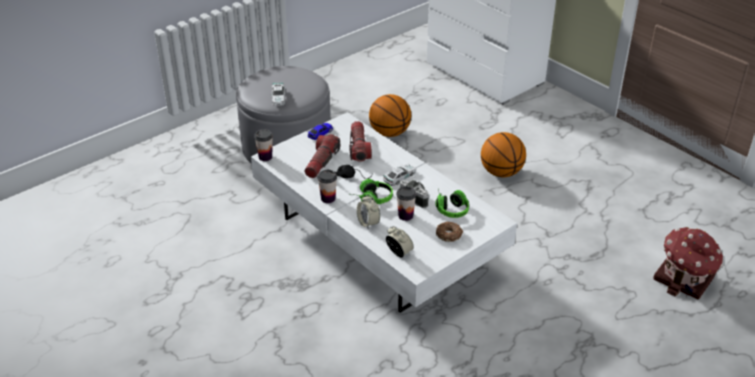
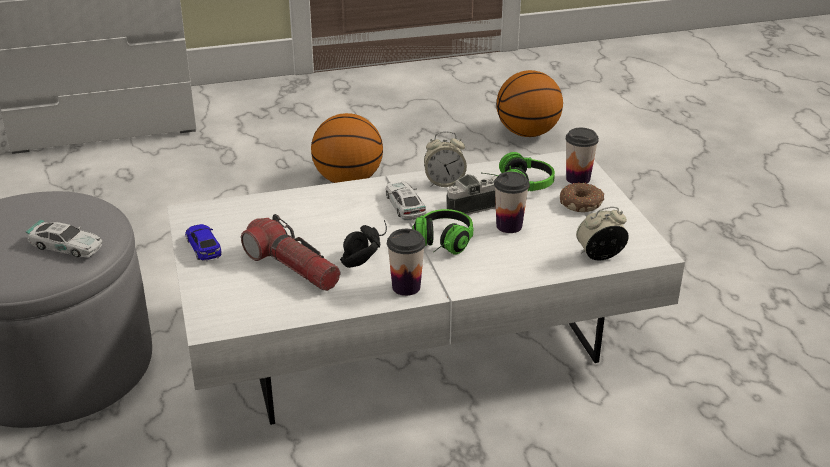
camera: 65 degrees left, 5 degrees down
cup [254,129,273,161] -> cup moved to [566,128,599,184]
flashlight [349,121,372,162] -> none
alarm clock [357,194,380,230] -> alarm clock moved to [424,131,467,187]
basketball [369,94,411,137] -> basketball moved to [497,70,563,137]
toy house [653,227,723,299] -> none

